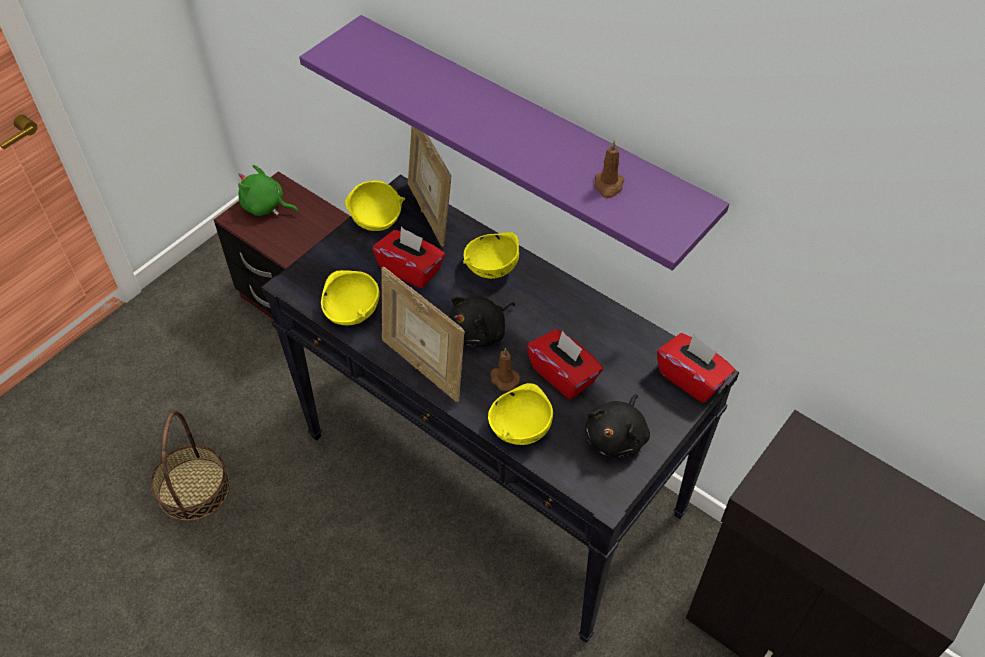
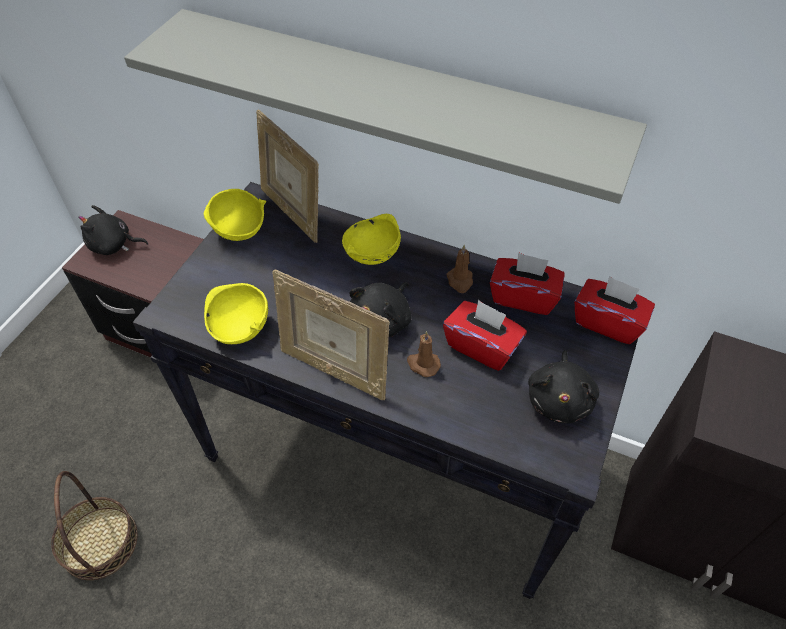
camera: 15 degrees left, 0 degrees up
green plush toy [238,165,299,216] -> black plush toy [78,205,149,255]
purple shelf [299,15,729,271] -> grey shelf [124,9,647,204]
red tissue box [372,227,445,289] -> red tissue box moved to [490,252,565,315]
yellow bowl [488,383,553,445] -> none
brown candle [594,140,624,198] -> brown candle moved to [446,244,473,293]

